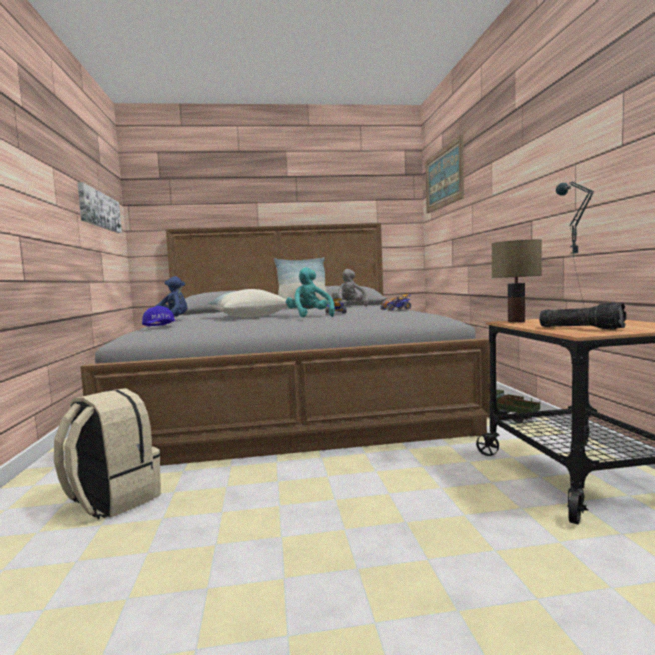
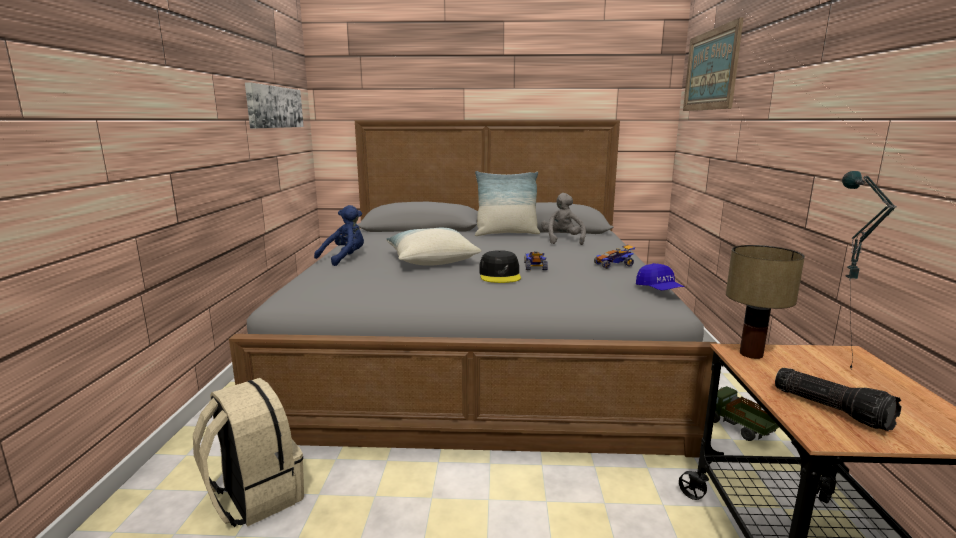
camera: 10 degrees right, 10 degrees up
blue cap [142,306,175,327] -> blue cap moved to [636,263,685,290]
turquoise plush toy [286,267,335,317] -> black cap [479,250,521,283]

